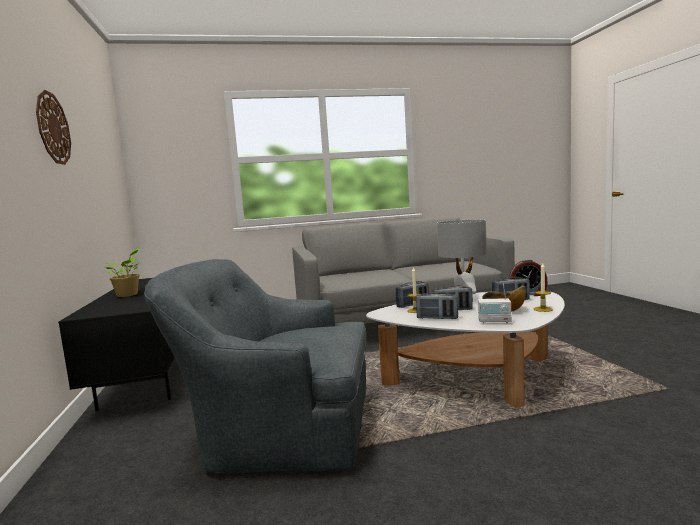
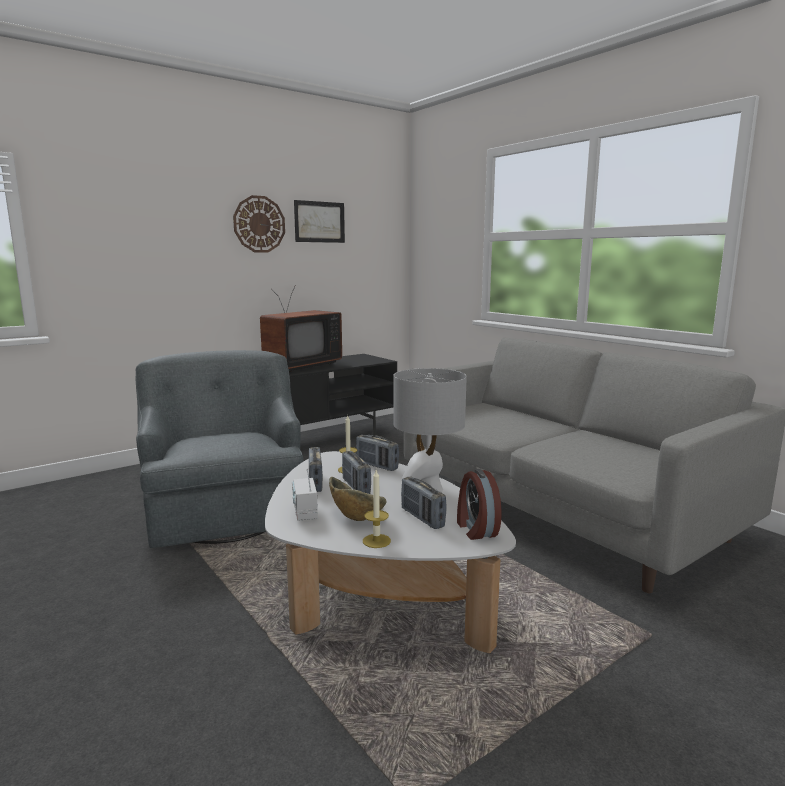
camera: 65 degrees right, 5 degrees up
potted plant [105,248,140,297] -> television [260,286,342,372]
none -> picture [294,200,345,243]

